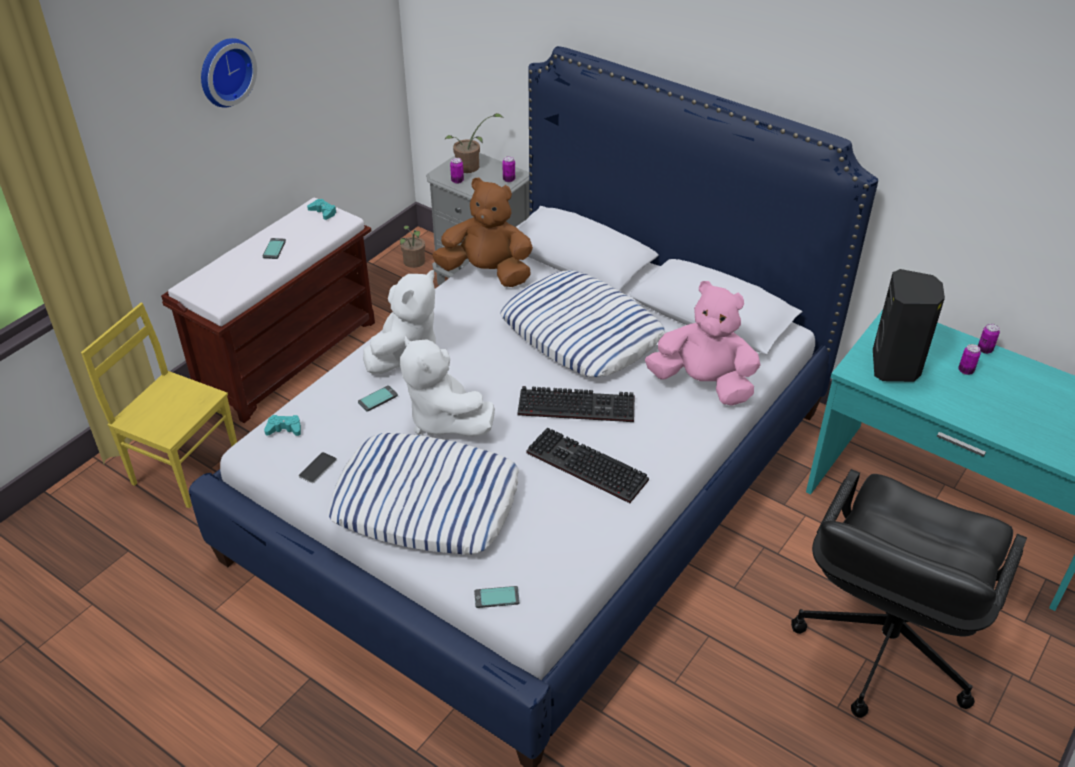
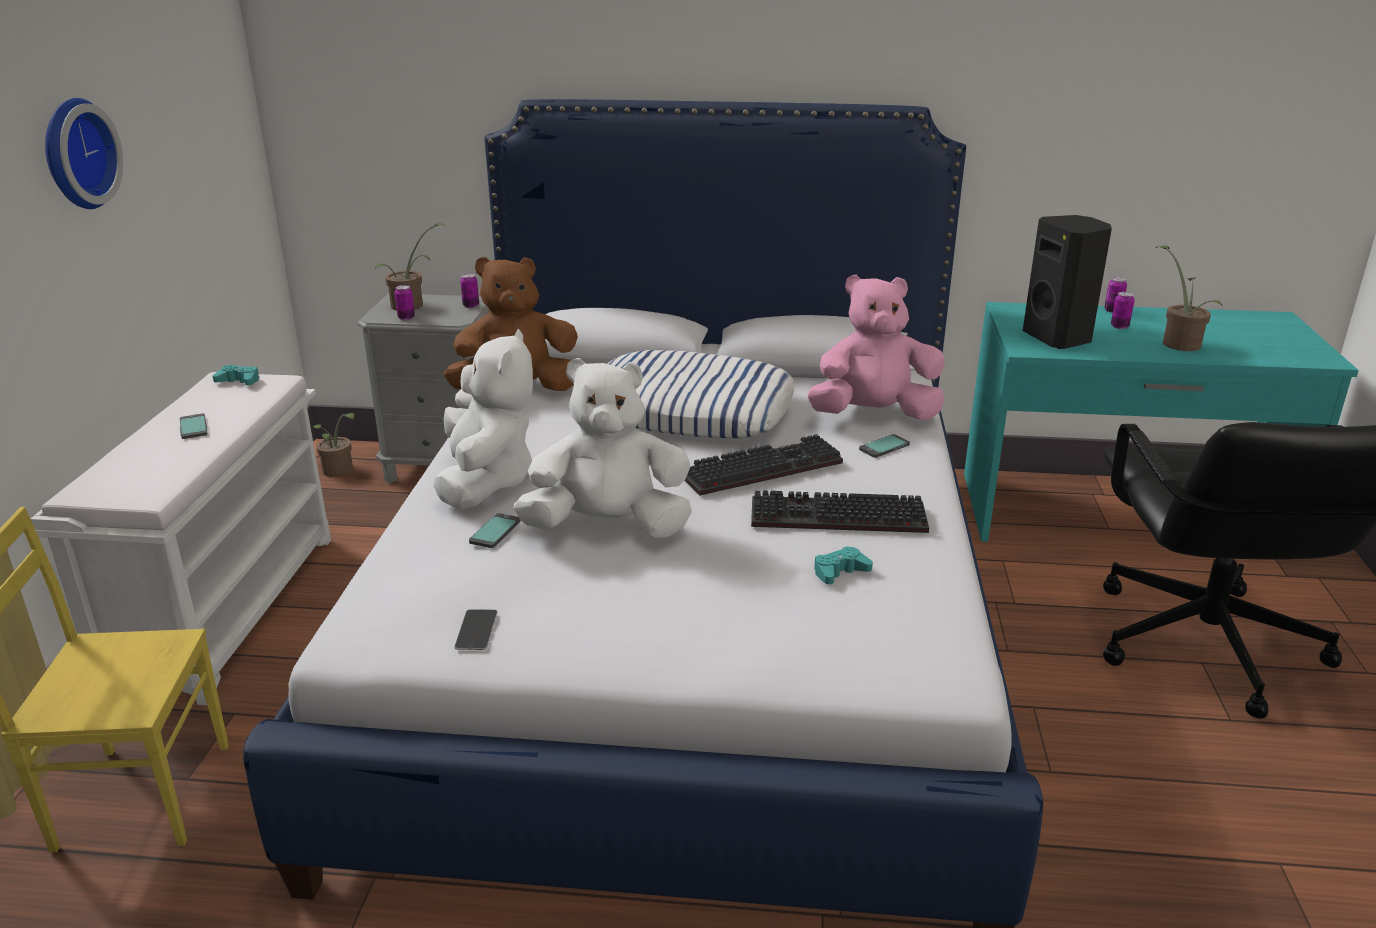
camera: 30 degrees left, 15 degrees down
brown bench [161,198,375,423] -> white bench [31,372,331,705]
turquoise game controller [264,415,301,436] -> turquoise game controller moved to [814,546,873,584]
pillow [328,433,519,555] -> none
white plush toy [400,335,495,437] -> white plush toy turned 150 degrees clockwise [514,358,692,538]
phone [474,586,520,608] -> phone moved to [859,434,910,458]
none -> potted plant [1156,246,1223,351]

